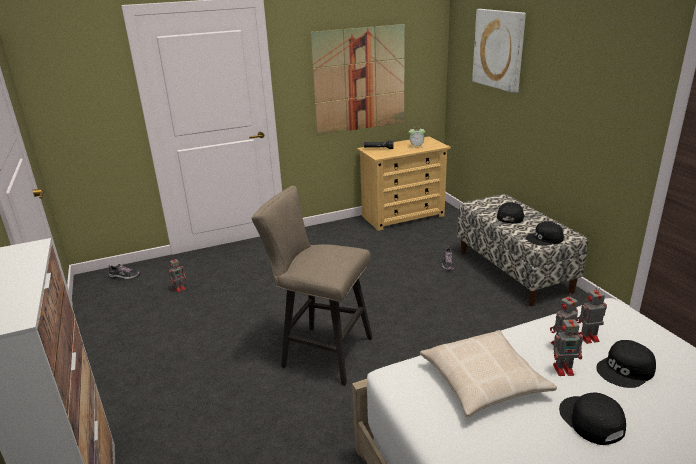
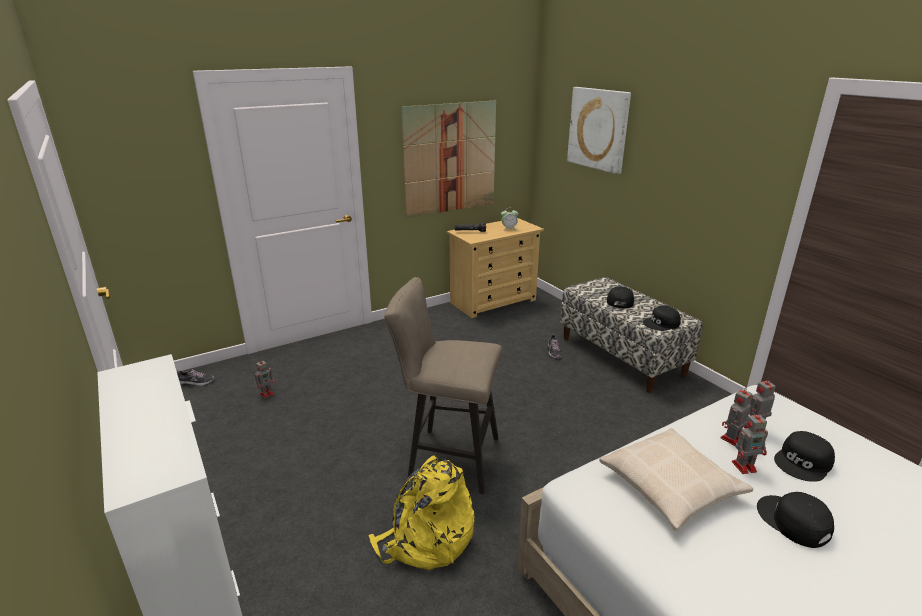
camera: 10 degrees left, 0 degrees up
none -> yellow backpack [368,455,474,570]

